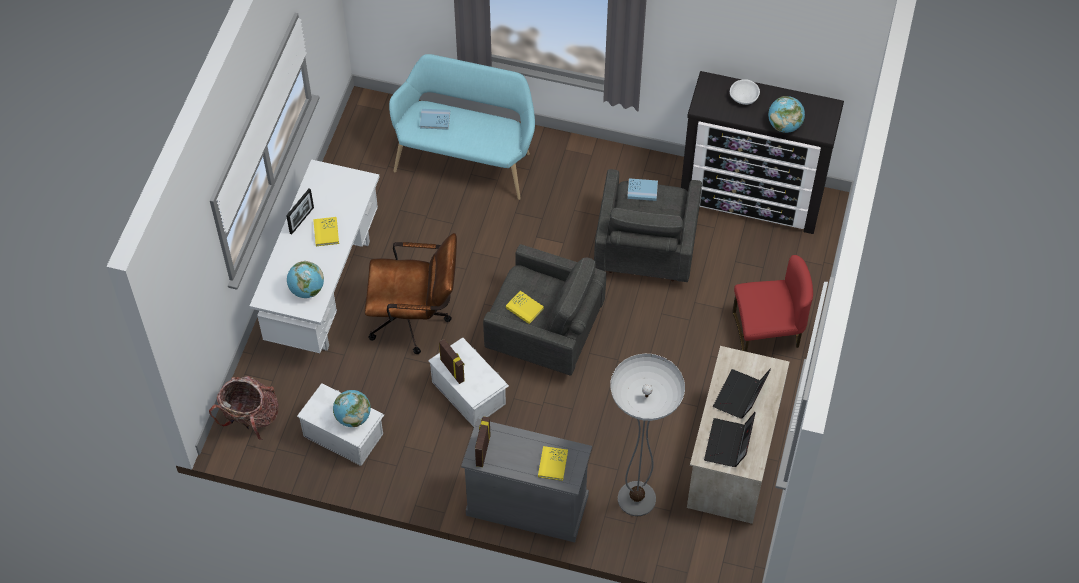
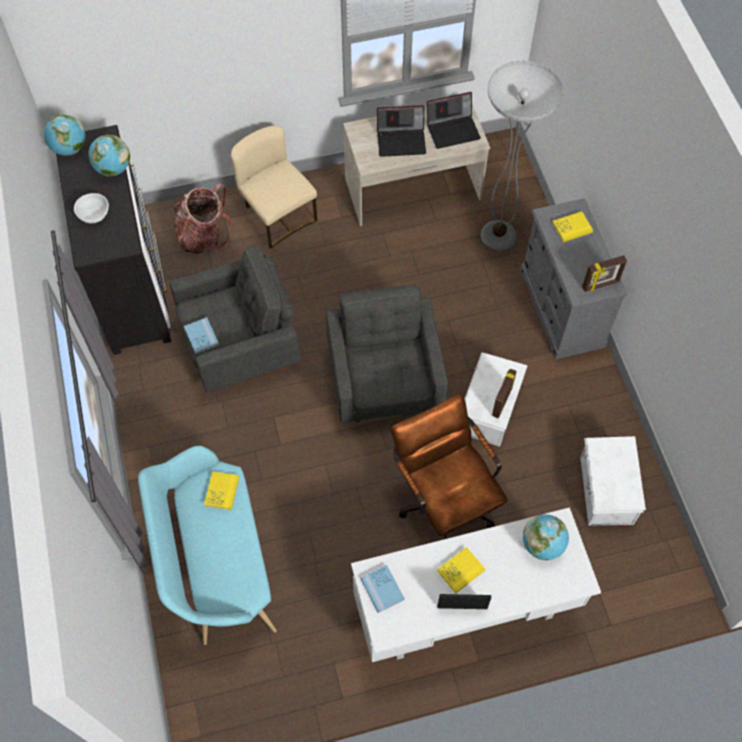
camera: 120 degrees left, 5 degrees up
backpack [209,376,279,440] -> backpack moved to [174,183,231,254]
globe [333,390,371,427] -> globe moved to [44,114,86,156]
blue book [420,109,450,130] -> blue book moved to [361,565,405,613]
yellow book [506,291,544,324] -> yellow book moved to [204,471,239,510]
red chair [733,255,813,352] -> beige chair [231,126,317,249]

